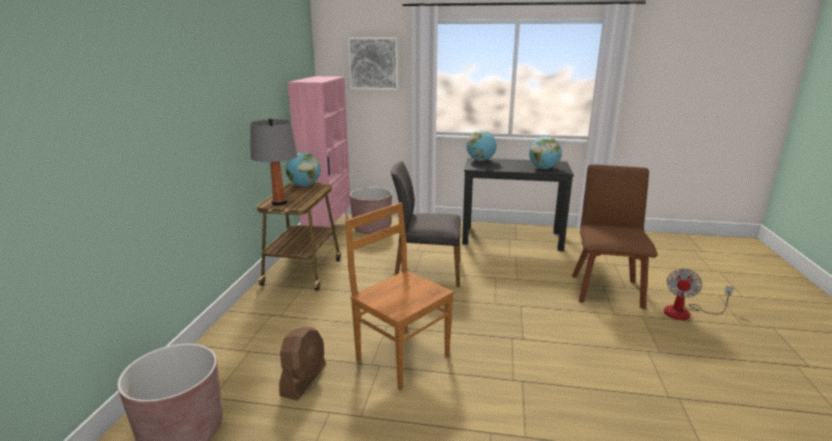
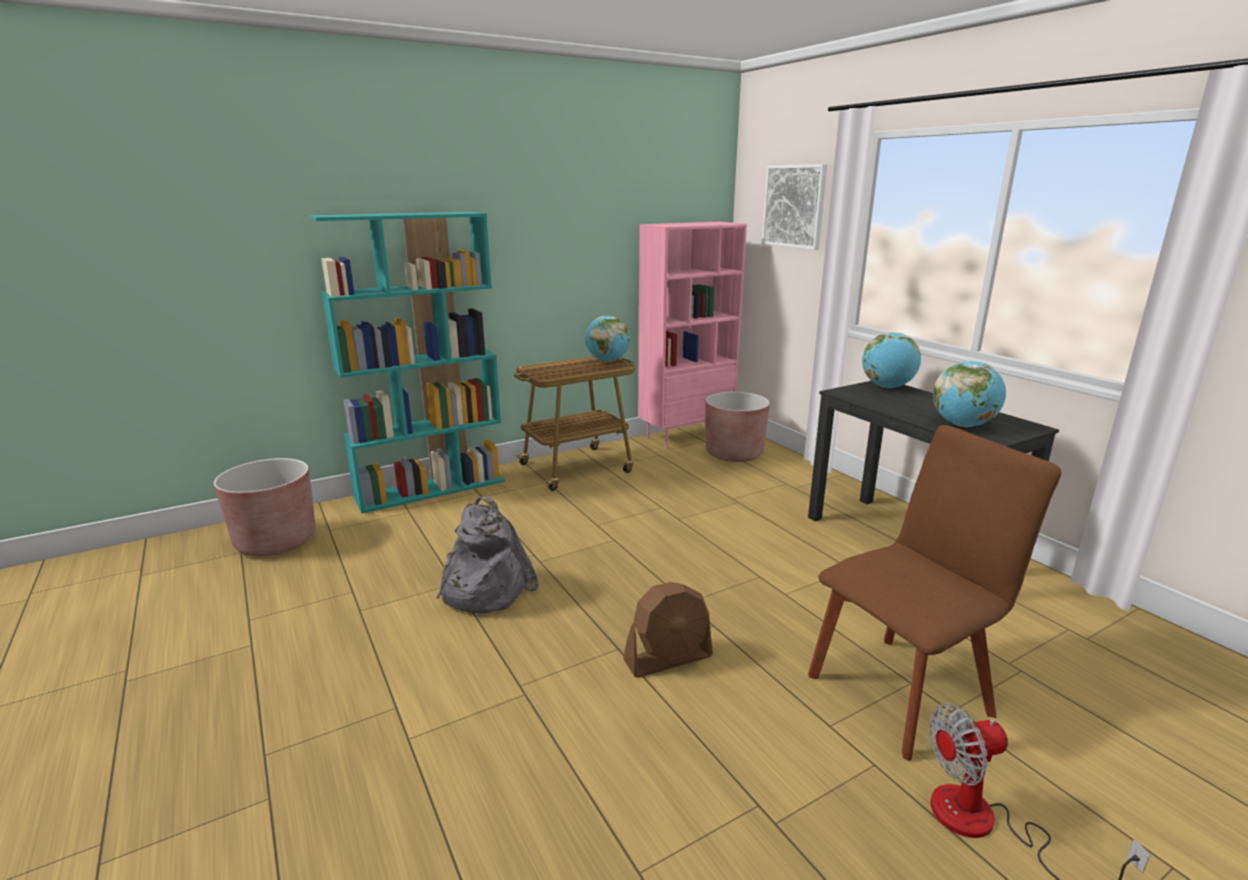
camera: 50 degrees right, 0 degrees up
grey table lamp [250,118,298,206] -> none
brown fan [279,327,326,400] -> brown fan moved to [624,582,713,678]
brown chair [346,202,454,390] -> grey backpack [436,496,539,614]
grey chair [391,161,461,287] -> none
none -> turquoise bookcase [309,212,505,514]

